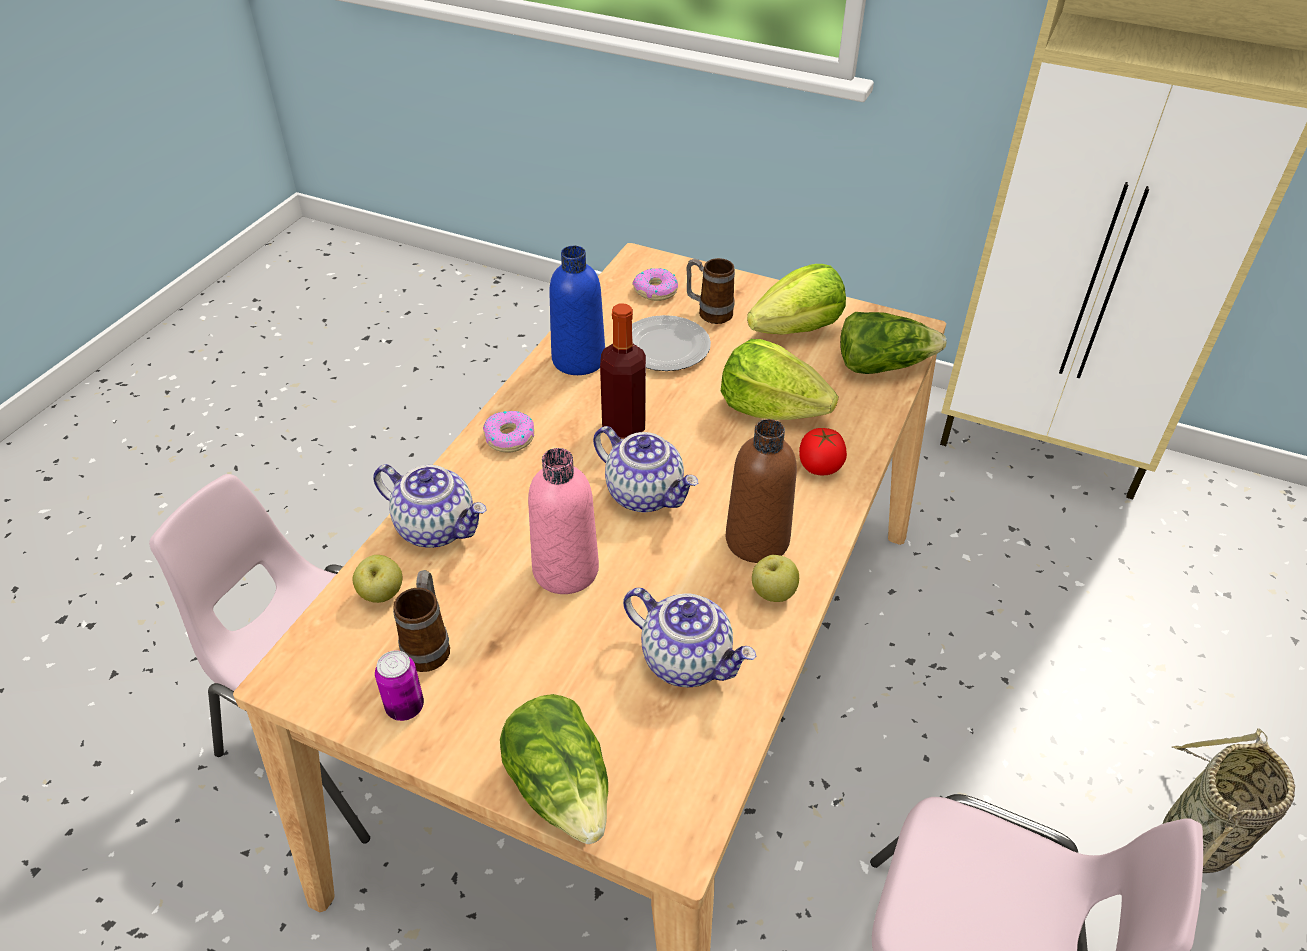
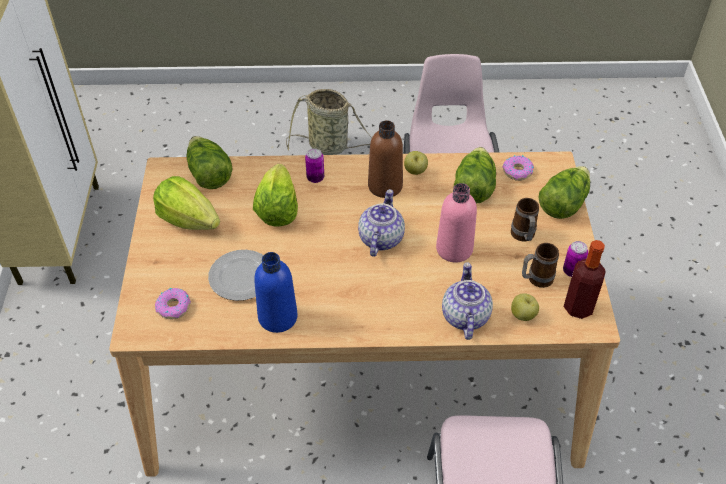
camera: 115 degrees left, 5 degrees up
donut [483,411,534,453] -> donut moved to [502,155,534,181]
bottle [600,304,646,439] -> bottle moved to [563,240,605,319]
teapot [623,588,757,687] -> lettuce [454,147,496,204]
mug [686,258,735,324] -> mug moved to [511,198,539,241]
tomato [799,428,847,475] -> can [305,148,324,183]

